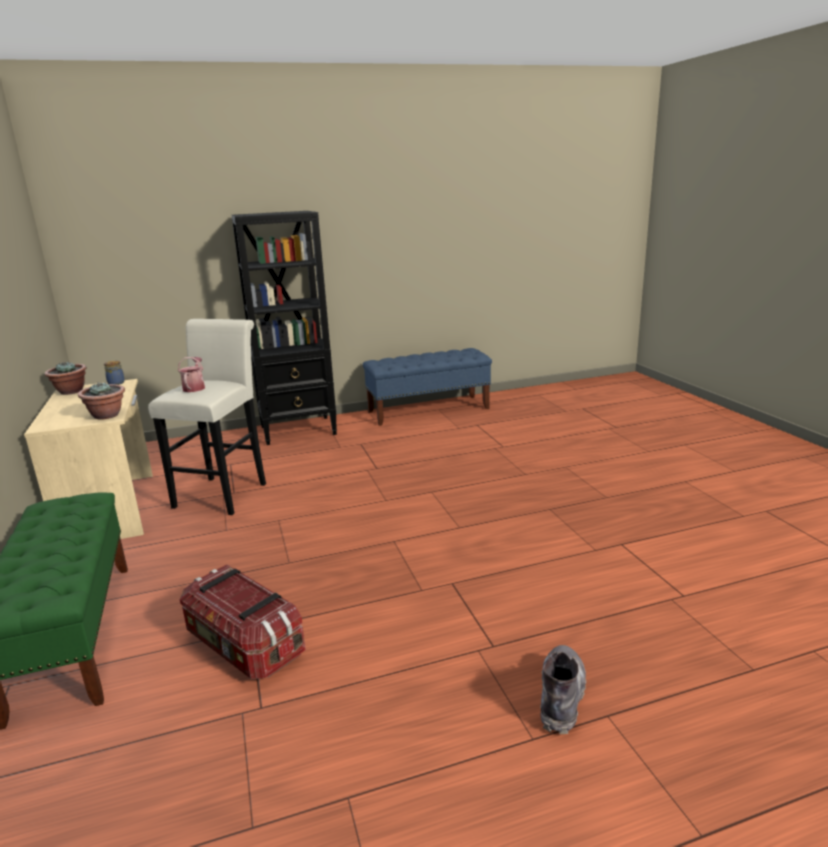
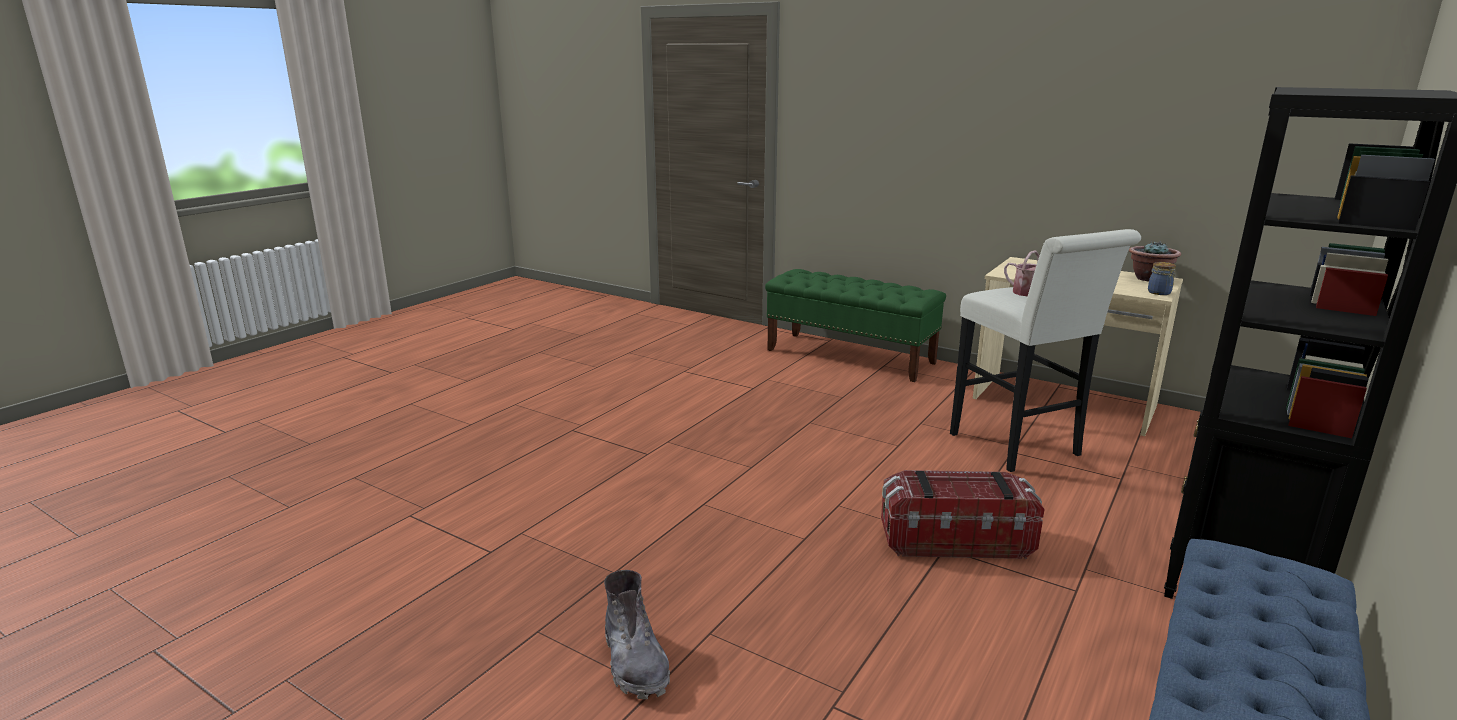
camera: 140 degrees right, 0 degrees up
potted plant [78,382,125,419] -> none
storage box [180,564,306,679] -> storage box moved to [881,470,1045,559]
grey boot [540,645,586,734] -> grey boot moved to [604,570,670,699]

